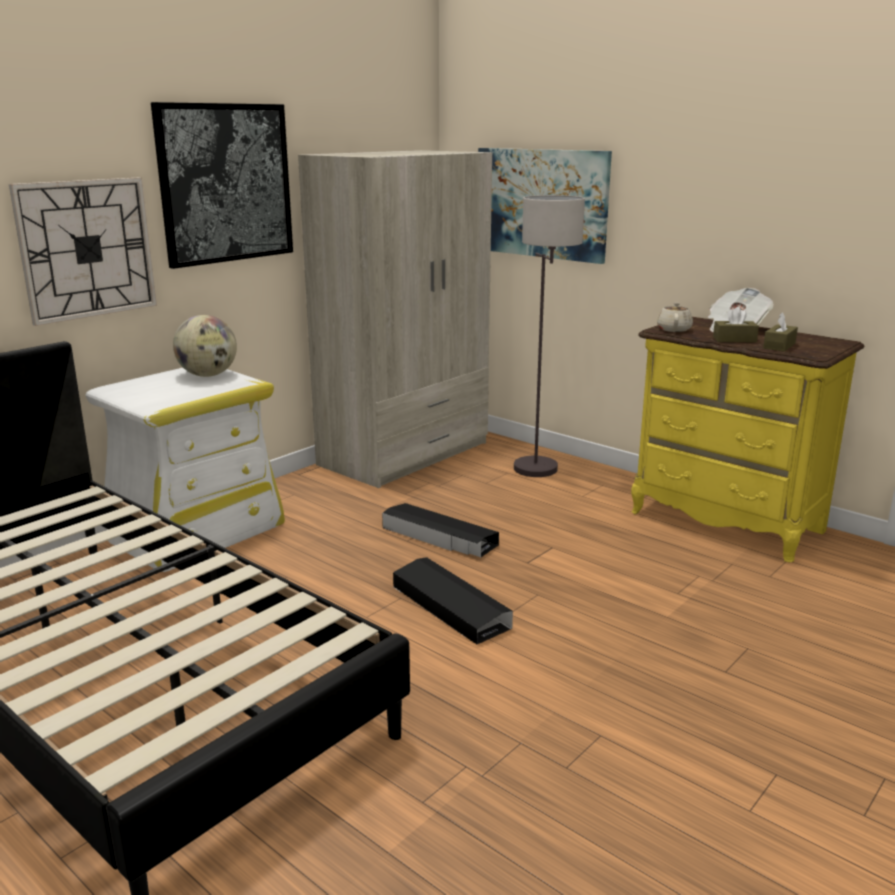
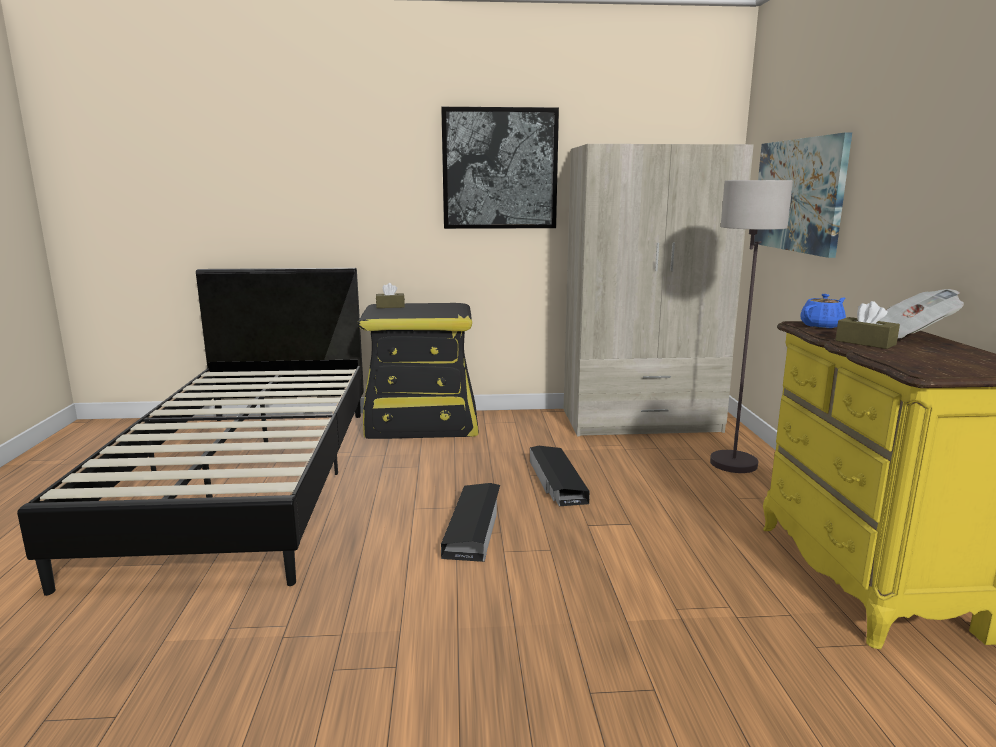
camera: 45 degrees right, 5 degrees down
wall clock [9,178,157,326] -> none
white nightstand [86,368,285,572] -> black nightstand [357,303,479,439]
globe [173,315,237,377] -> none
beige teapot [657,302,693,332] -> blue teapot [800,294,846,328]
brown tissue box [763,312,798,352] -> brown tissue box moved to [376,283,405,308]

